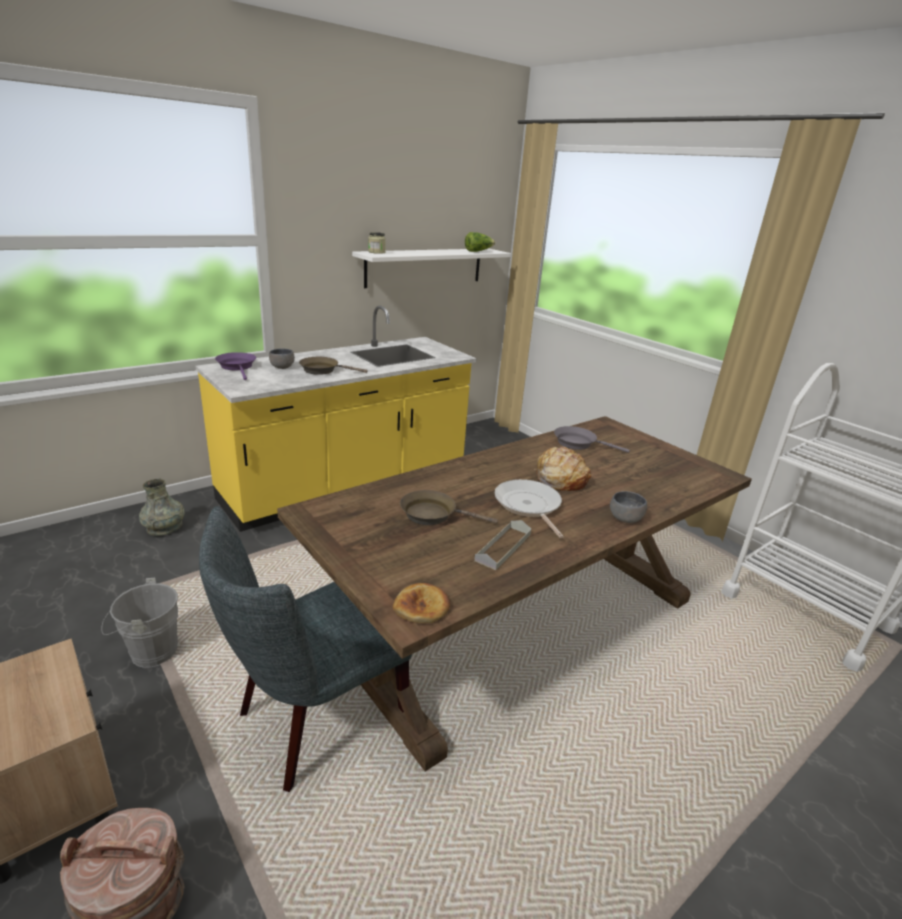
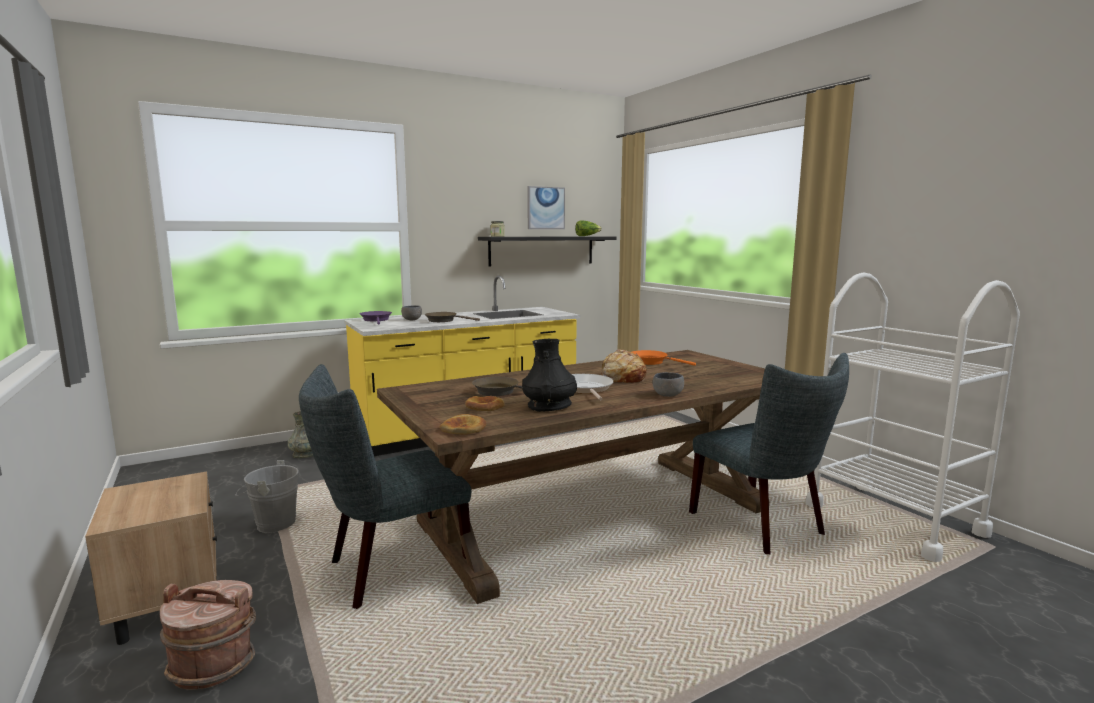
camera: 10 degrees right, 15 degrees down
white shelf [352,248,511,288] -> black shelf [478,236,617,267]
grey tray [474,520,531,570] -> black vase [522,339,577,412]
grey frying pan [554,426,630,453] -> orange frying pan [632,350,696,366]
none -> bread [465,396,504,411]
none -> picture [527,186,565,229]
none -> grey chair [689,353,849,554]

